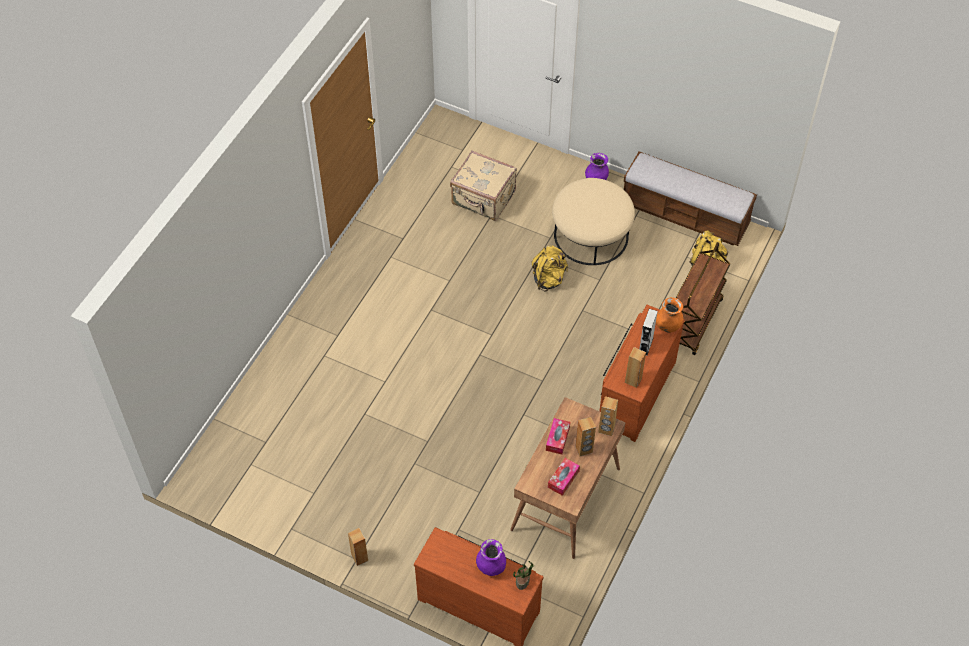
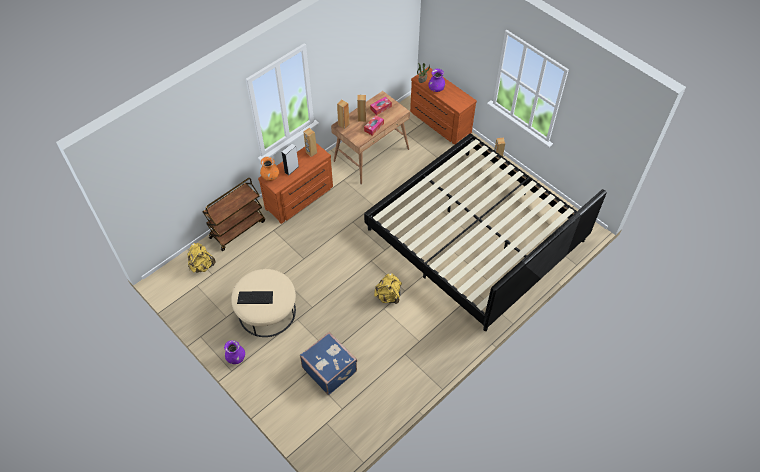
camera: 160 degrees left, 0 degrees up
beige suitcase [450,151,517,221] -> blue suitcase [300,332,357,395]
yellow backpack [532,245,568,291] -> yellow backpack moved to [374,273,402,304]
bench [624,151,757,246] -> none
none -> keyboard [237,291,273,304]
none -> bed [364,133,607,331]

